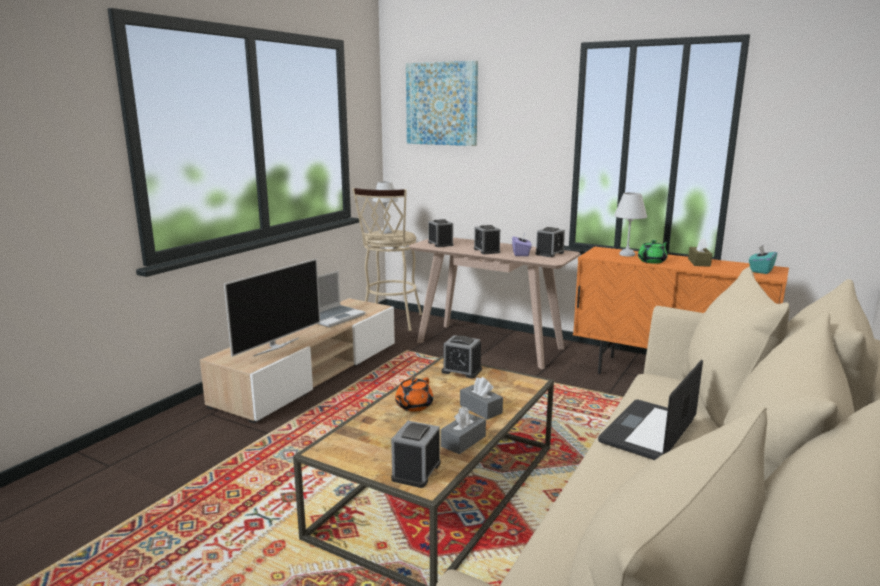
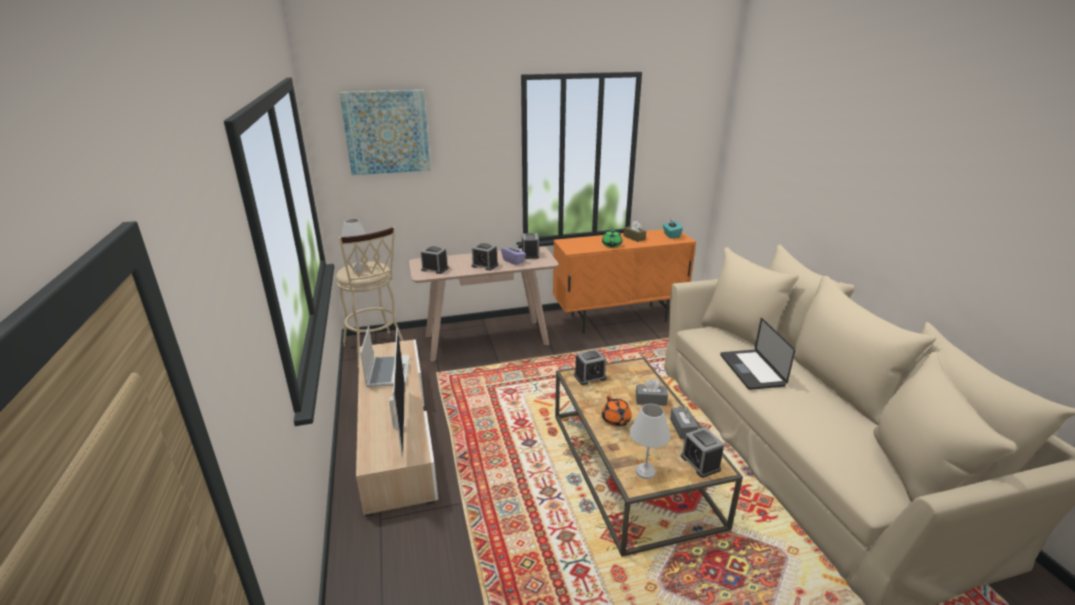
camera: 45 degrees left, 10 degrees up
white table lamp [614,192,647,257] -> white table lamp moved to [629,404,671,479]

